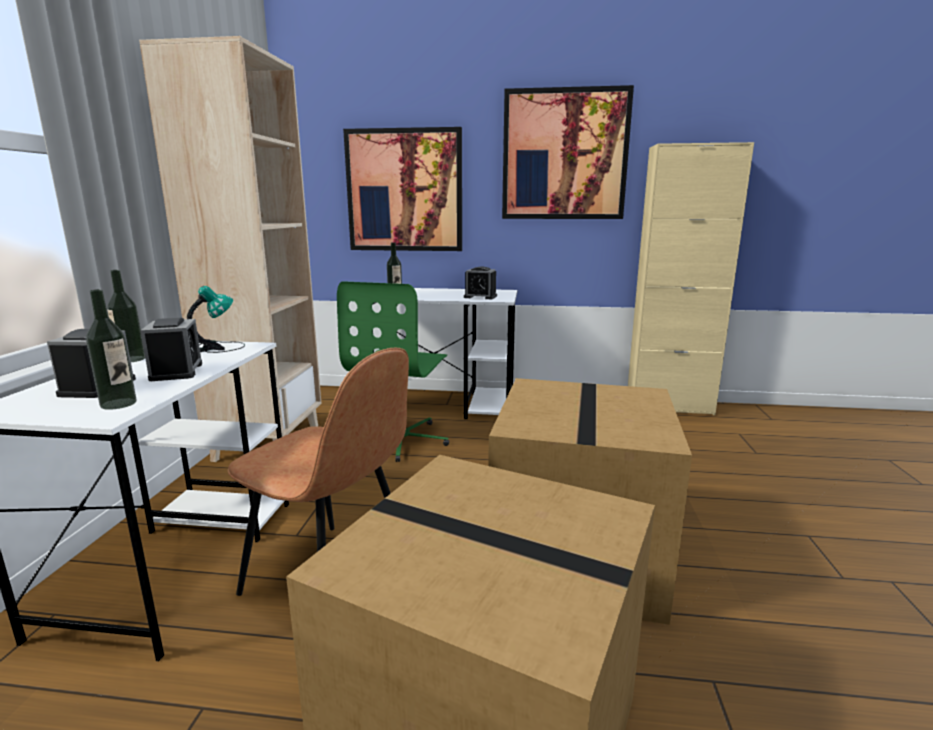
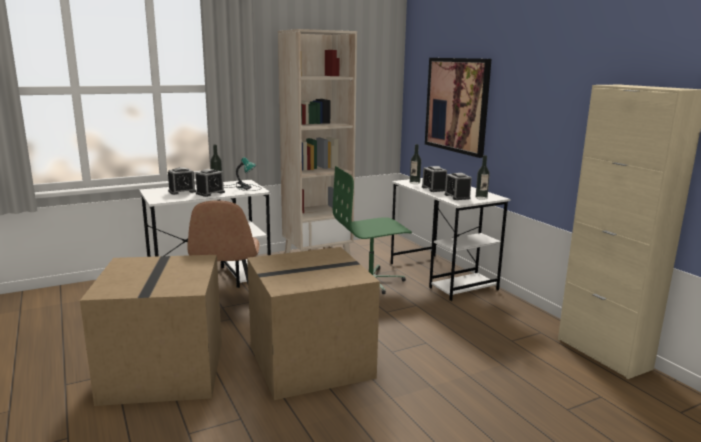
camera: 55 degrees right, 0 degrees up
bottle [86,289,136,410] -> bottle moved to [476,155,490,200]
picture [502,85,634,219] -> none
none -> alarm clock [422,166,447,192]

